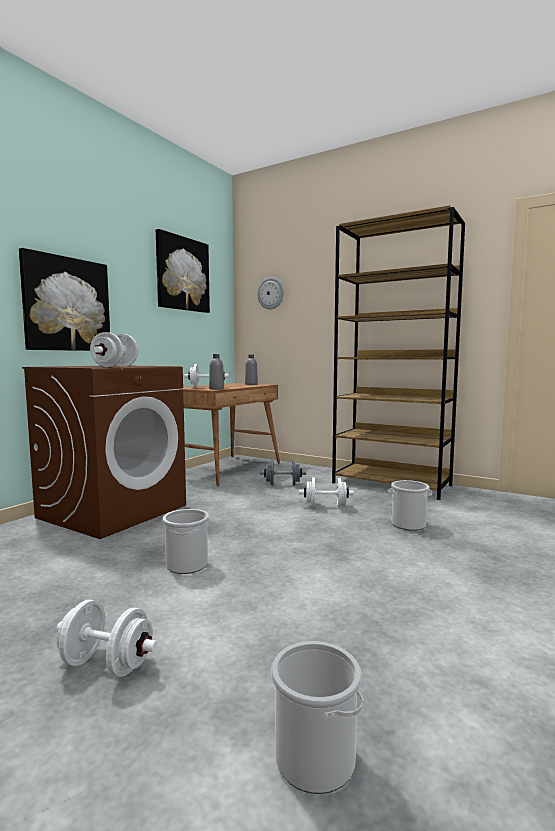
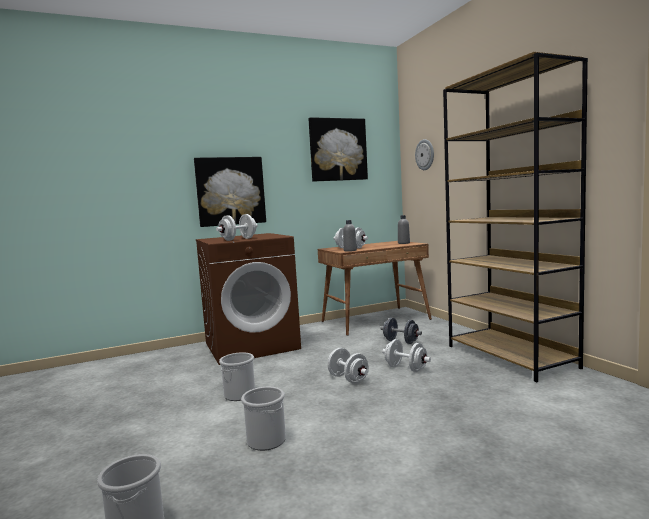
camera: 35 degrees right, 0 degrees up
white dumbbell [56,600,158,677] -> white dumbbell moved to [327,348,369,384]
bucket [388,480,432,531] -> bucket moved to [241,387,286,451]

